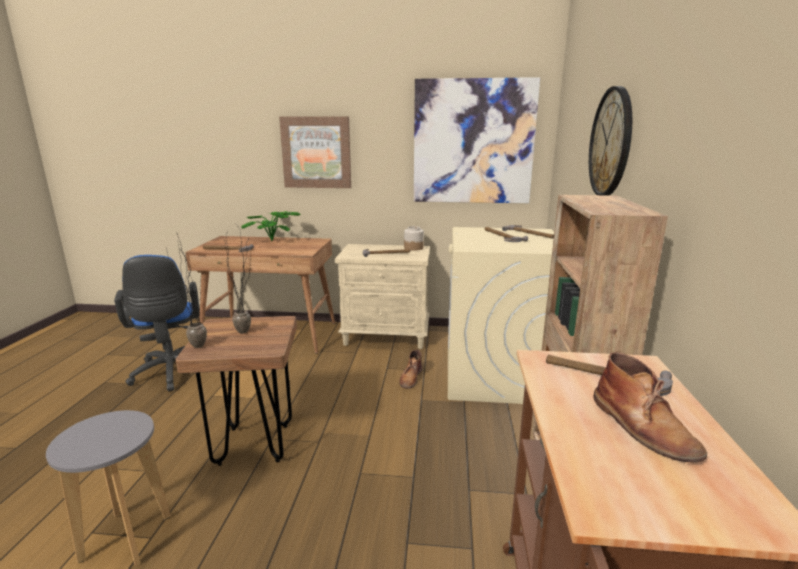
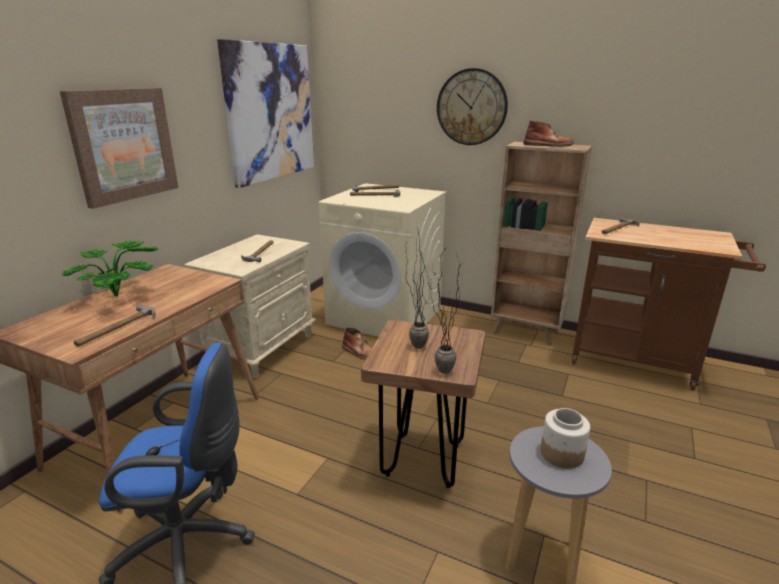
camera: 70 degrees left, 5 degrees up
jar [404,226,424,251] -> jar moved to [541,408,590,469]
brown boot [594,352,707,462] -> brown boot moved to [523,121,574,146]

